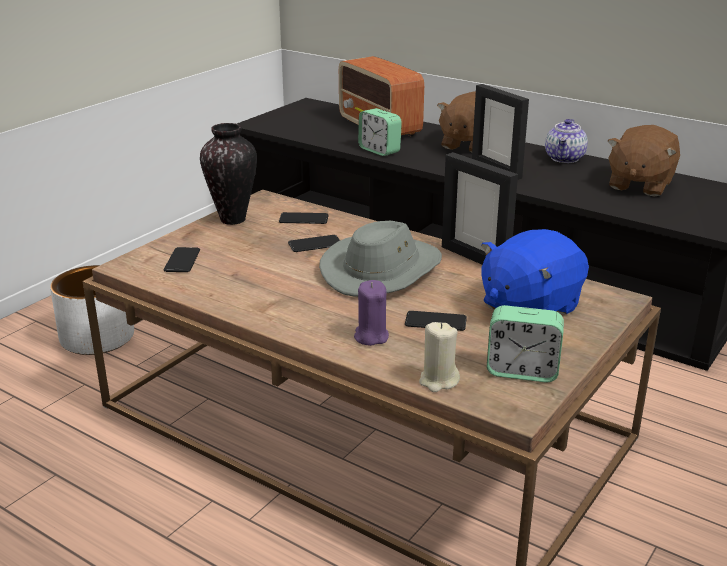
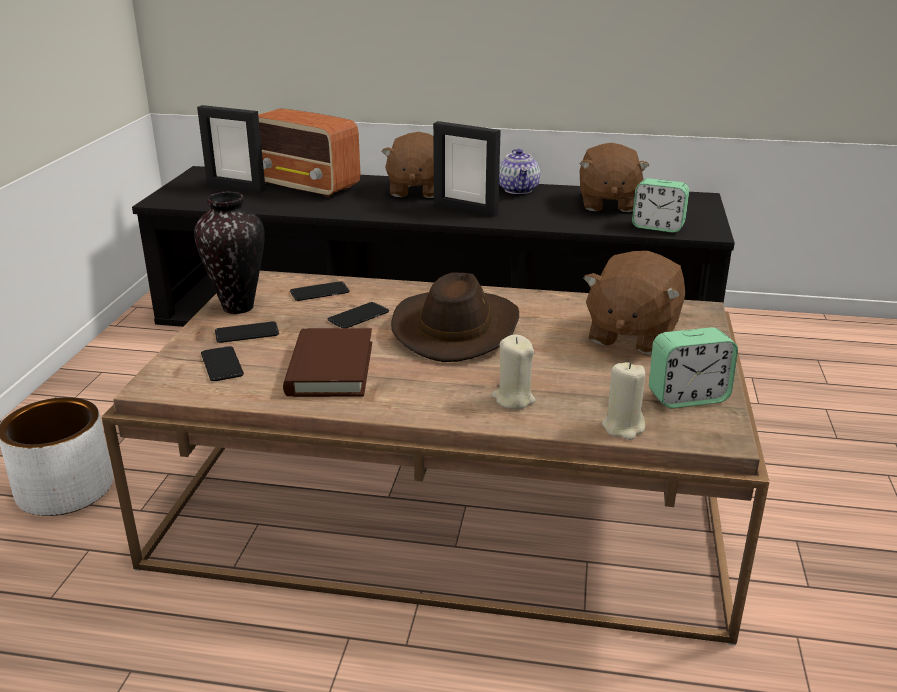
camera: 25 degrees left, 0 degrees up
grey hat [319,221,442,297] -> brown hat [391,272,519,362]
purple candle [354,280,389,346] -> beige candle [492,335,535,409]
alarm clock [358,108,402,156] -> alarm clock moved to [632,178,689,233]
phone [405,311,467,331] -> phone moved to [215,321,279,343]
picture frame [442,152,518,265] -> picture frame moved to [197,105,266,193]
blue plush toy [481,229,589,314] -> brown plush toy [583,251,686,355]
none -> brown book [283,328,372,397]

